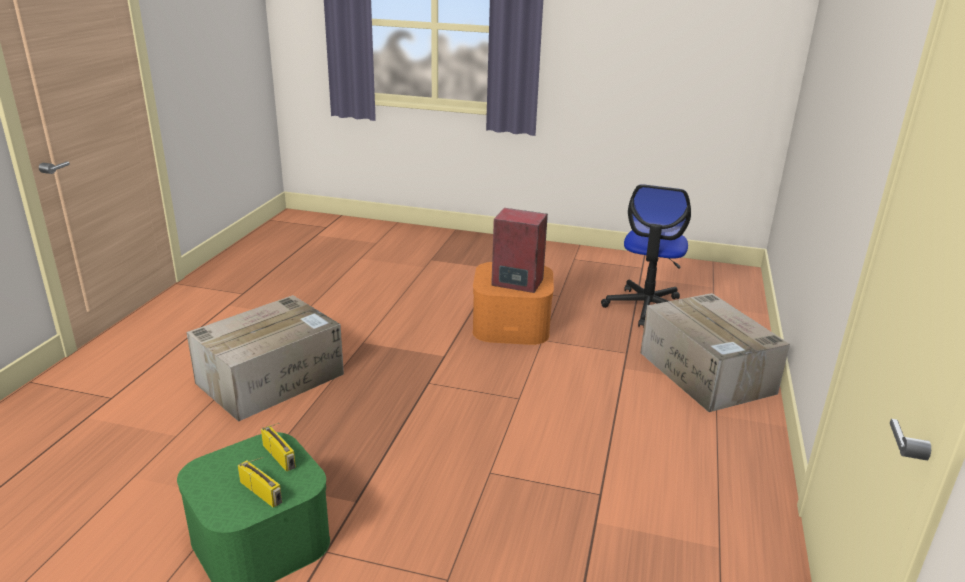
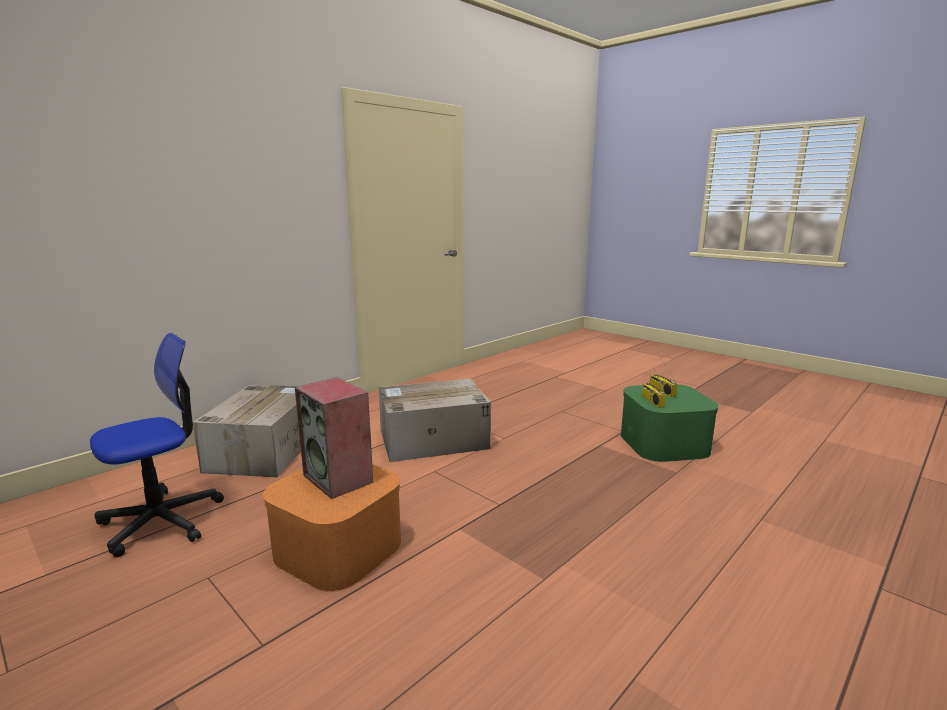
camera: 150 degrees left, 10 degrees down
cardboard box [186,295,344,422] -> cardboard box moved to [379,379,491,462]

